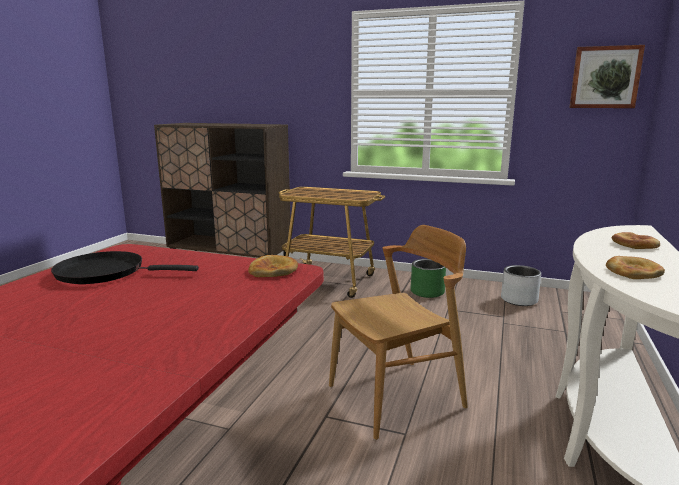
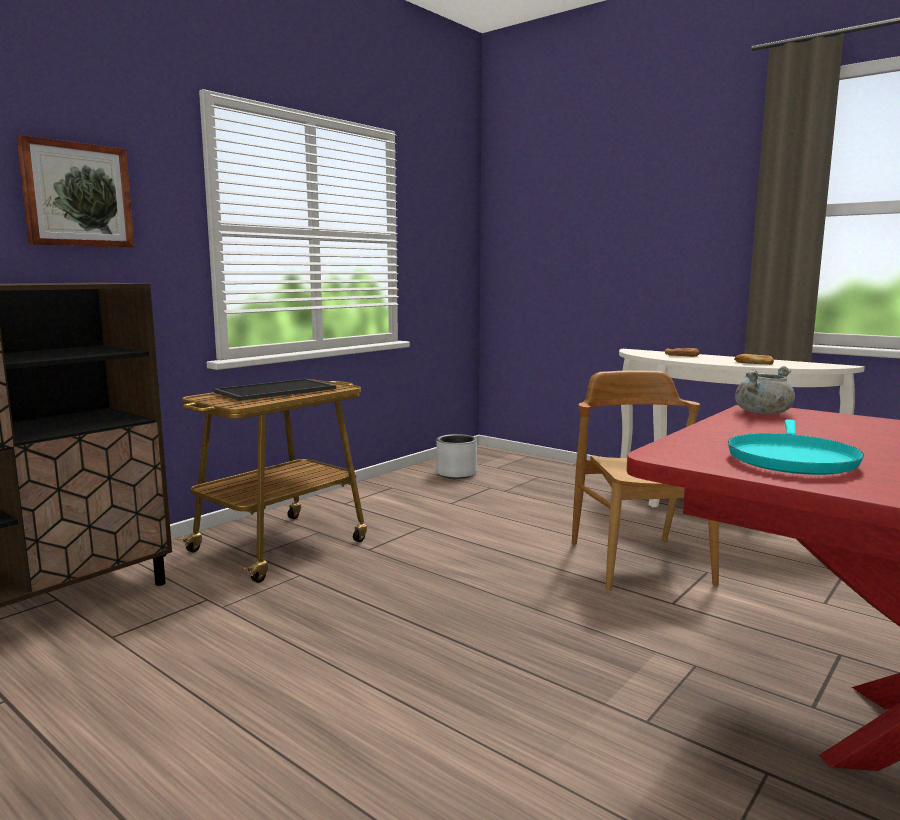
camera: 70 degrees left, 5 degrees down
black frying pan [51,251,199,284] -> turquoise frying pan [728,419,864,475]
bread [248,255,298,277] -> grey cooking pot [735,366,795,414]
green planter [411,259,446,298] -> none
picture [569,45,645,108] -> picture moved to [17,135,135,247]
none -> tray [213,379,336,401]

